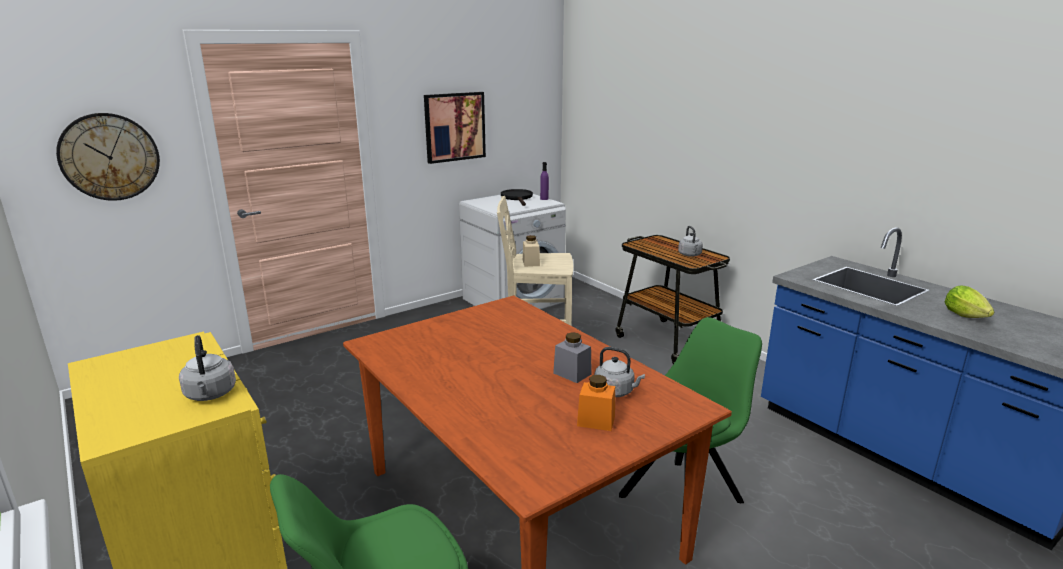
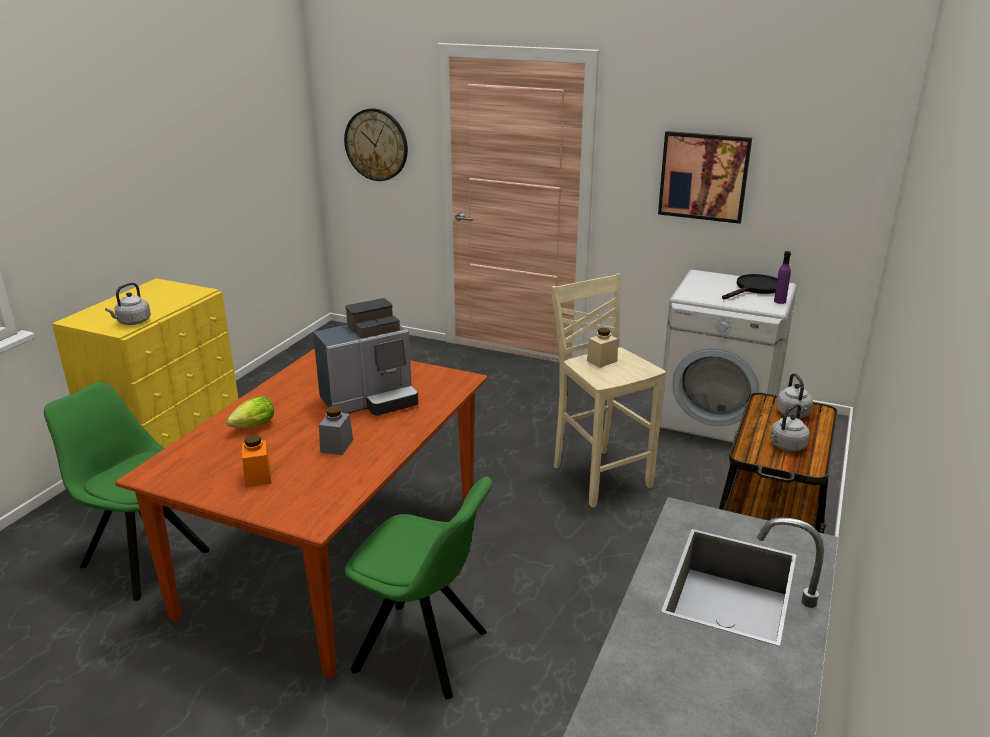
camera: 60 degrees right, 5 degrees up
grey kettle [594,347,645,397] -> grey kettle moved to [776,373,813,418]
lettuce [945,285,995,318] -> lettuce moved to [226,396,274,428]
none -> coffee machine [313,298,419,416]

